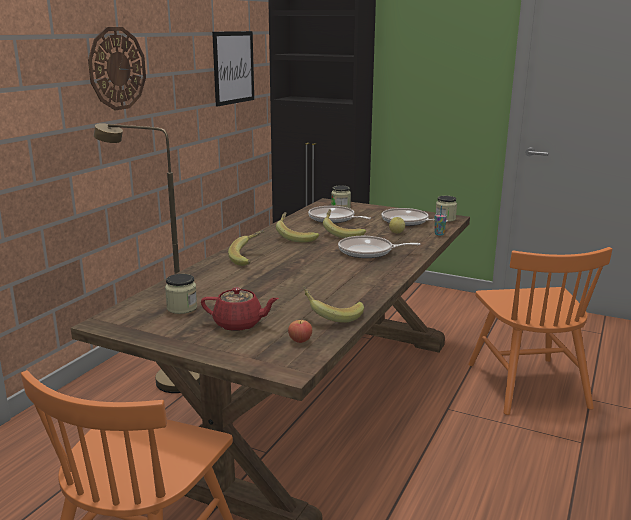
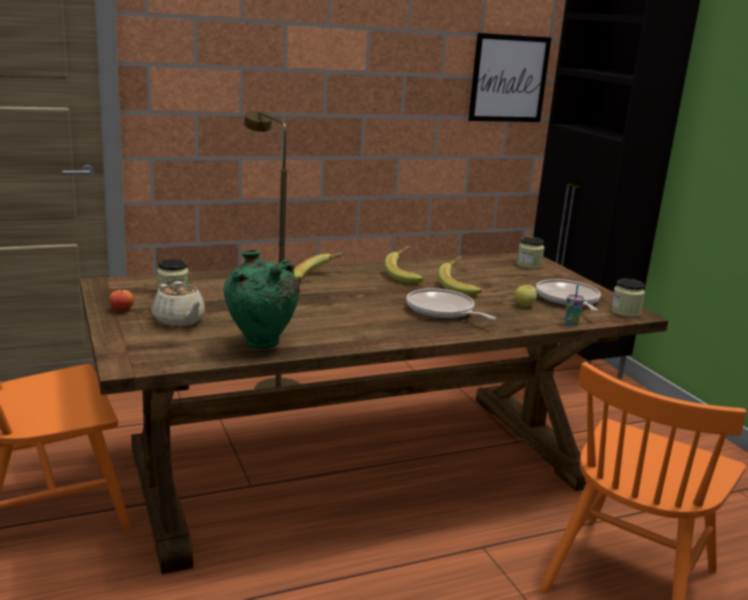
camera: 40 degrees right, 0 degrees up
wall clock [88,27,146,110] -> none
red teapot [201,287,279,331] -> beige teapot [152,281,205,326]
apple [288,319,312,343] -> apple moved to [109,289,134,312]
banana [303,286,364,322] -> green vase [224,250,300,349]
frying pan [308,206,371,223] -> none

